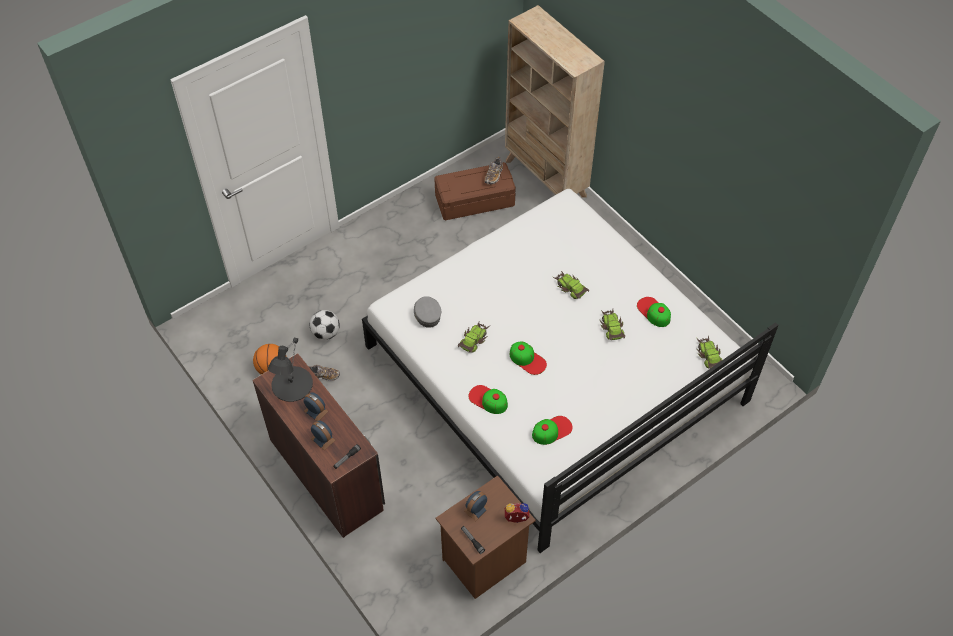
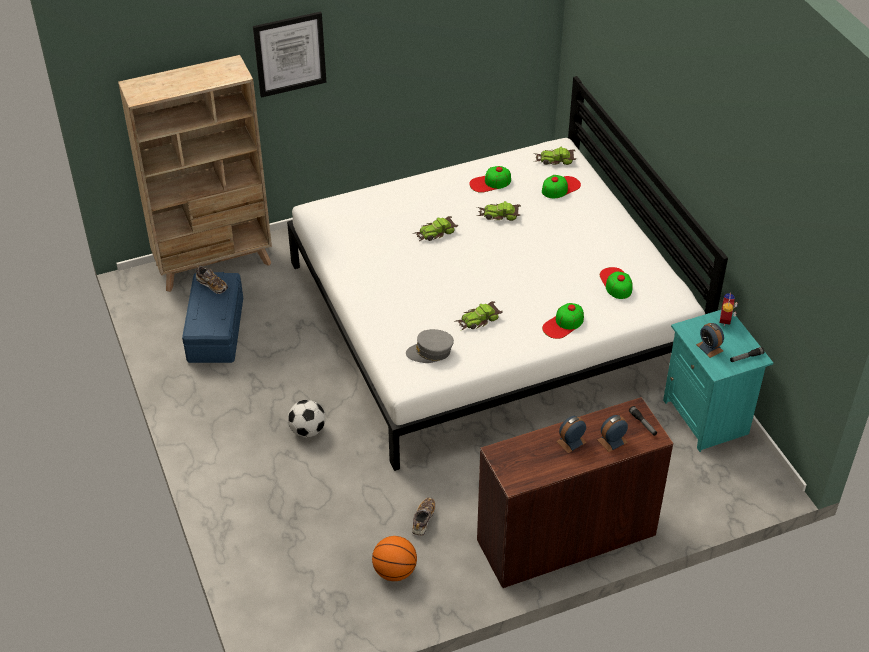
camera: 75 degrees left, 10 degrees down
black table lamp [268,338,313,402] -> none
football [310,310,340,340] -> football moved to [288,400,325,438]
brown storage box [434,162,516,220] -> blue storage box [182,272,243,363]
brown nightstand [436,476,536,599] -> turquoise nightstand [663,310,773,452]
toy car [458,320,489,353] -> toy car turned 75 degrees counterclockwise [454,301,503,330]
cap [510,342,547,375] -> cap moved to [542,175,581,198]
none -> picture [253,12,326,98]

